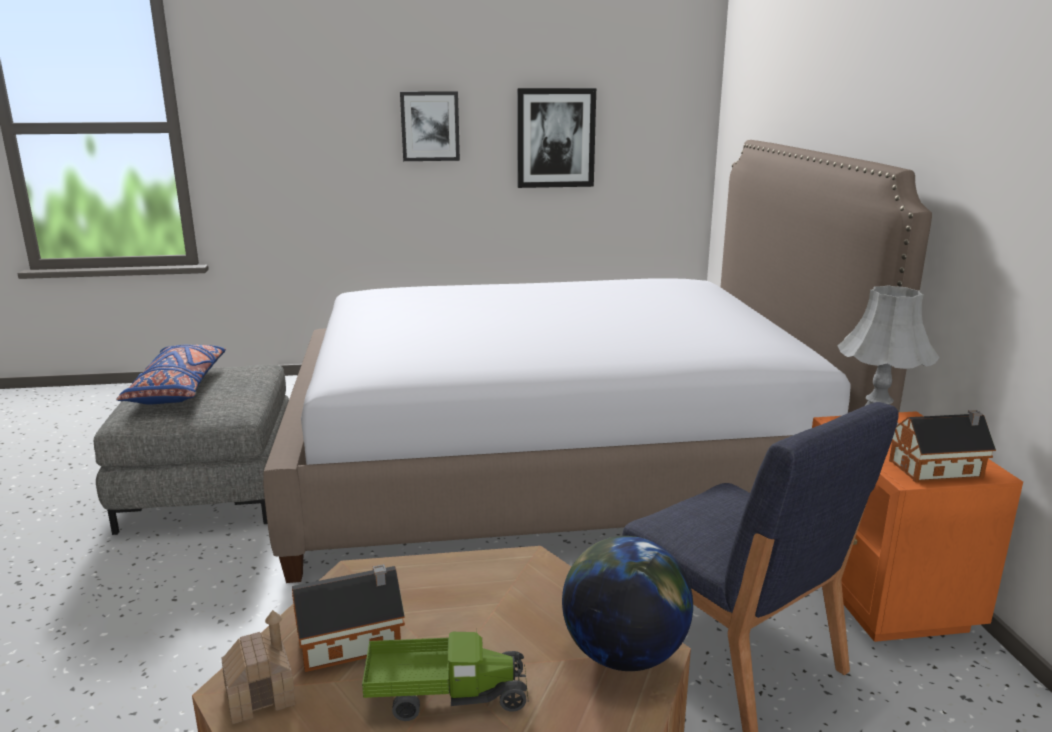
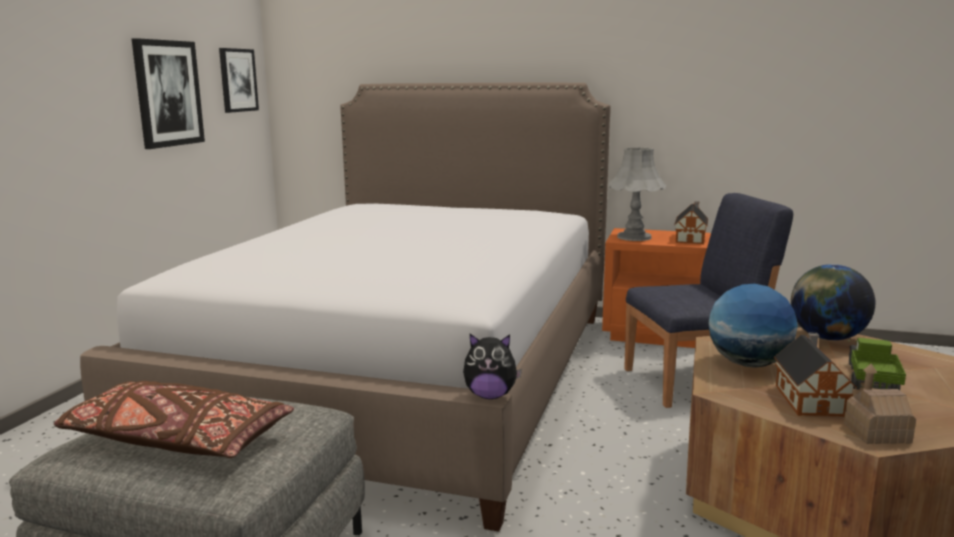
camera: 65 degrees left, 5 degrees down
blue pillow [116,345,226,404] -> brown pillow [54,381,294,458]
picture [400,91,460,161] -> picture moved to [219,48,259,113]
none -> plush toy [463,334,522,399]
none -> globe [708,283,798,368]

